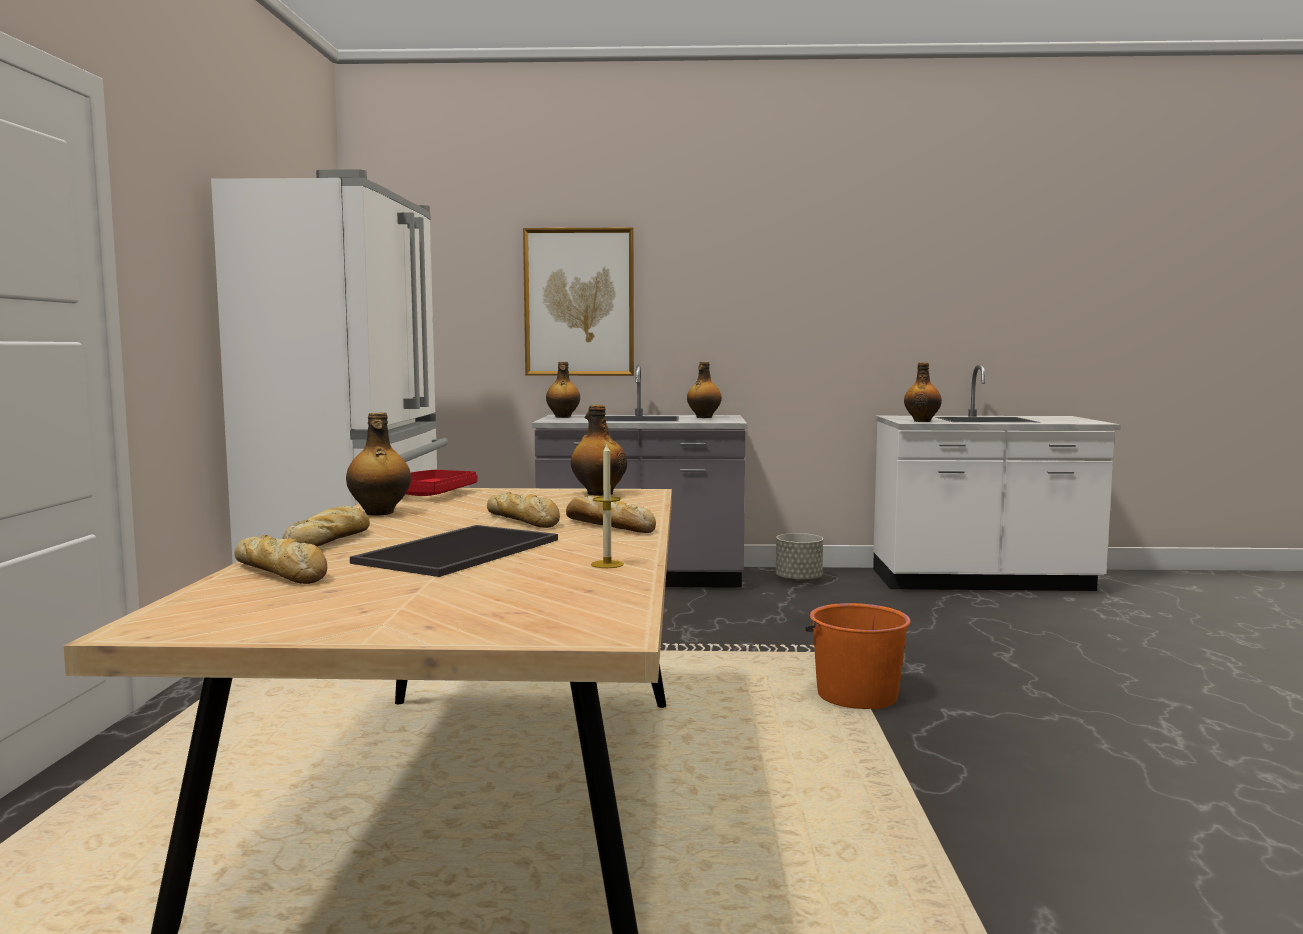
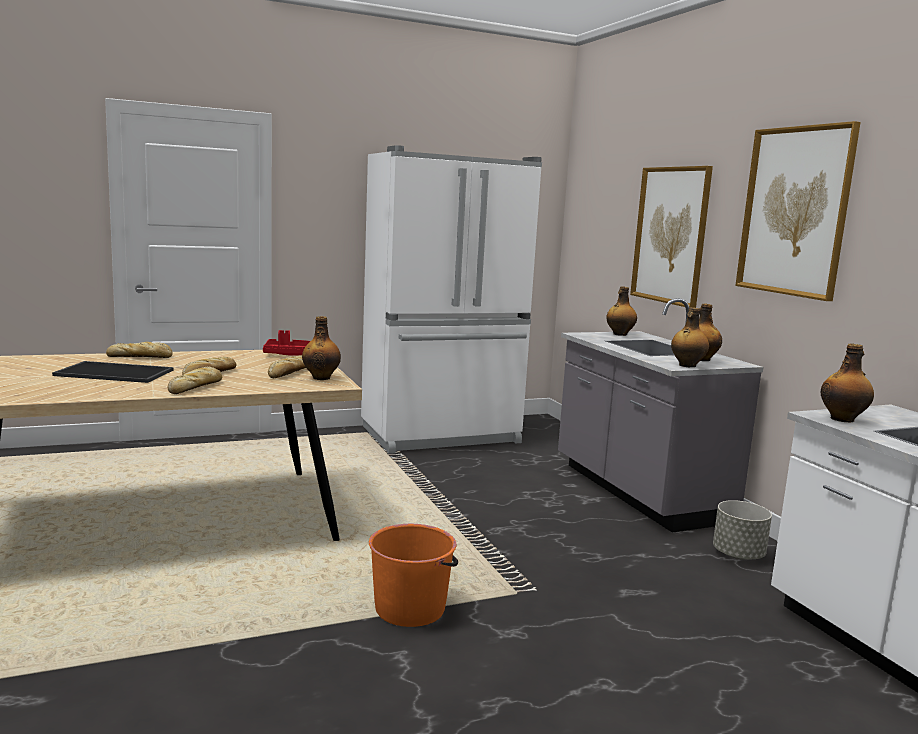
camera: 65 degrees right, 5 degrees up
bread [234,535,327,584] -> bread moved to [268,356,306,378]
bottle [346,413,411,516] -> bottle moved to [671,307,709,367]
candle [591,442,624,568] -> none
none -> picture [735,121,861,301]

